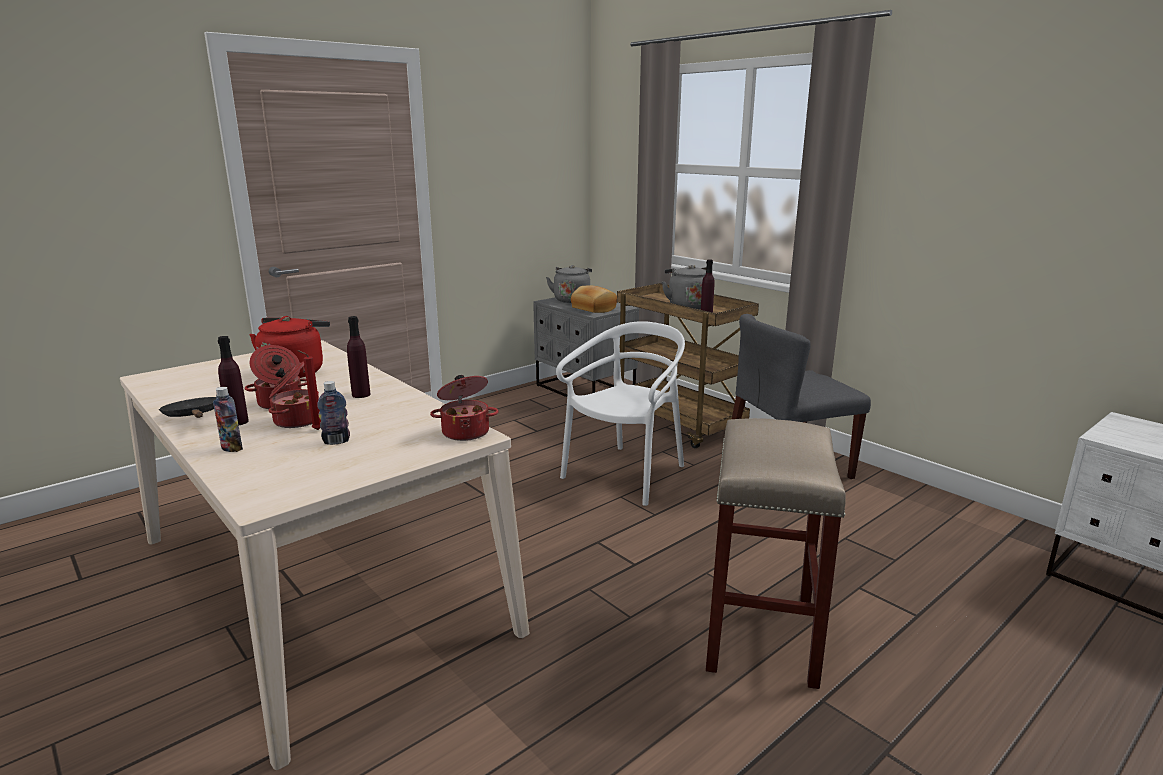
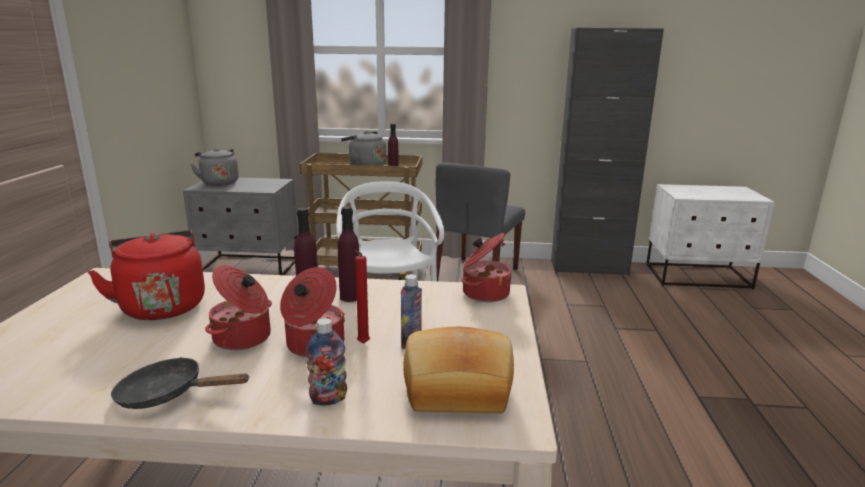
camera: 45 degrees left, 0 degrees up
purple bottle [218,336,249,425] -> purple bottle moved to [338,206,359,302]
bread [571,286,617,313] -> bread moved to [403,327,514,414]
beige stool [706,418,846,689] -> none
none -> black cabinet [551,28,664,276]

